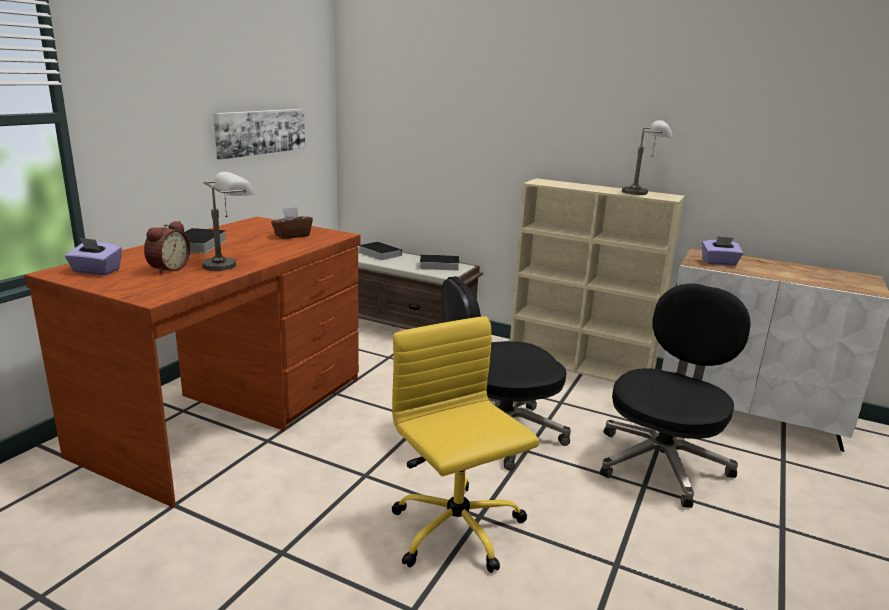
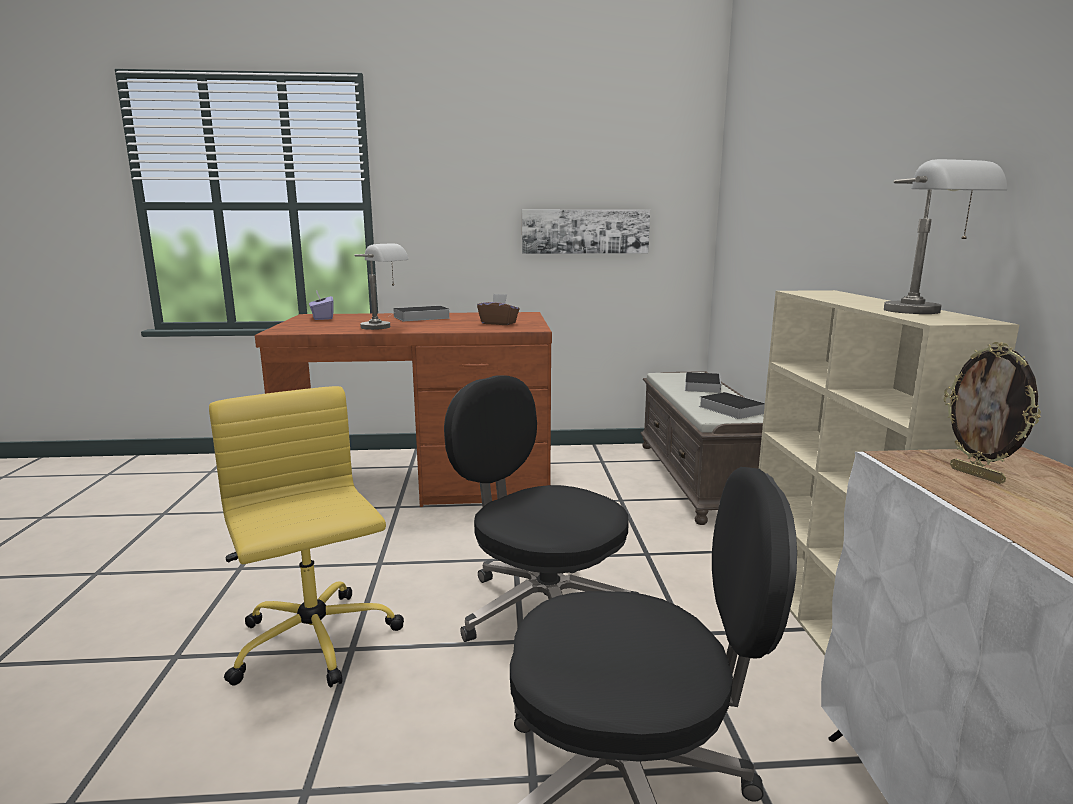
camera: 60 degrees right, 5 degrees down
alarm clock [144,221,190,274] -> none
yellow office chair [392,316,539,573] -> yellow office chair turned 60 degrees counterclockwise [209,386,404,687]
purple tissue box [702,236,743,266] -> picture frame [943,342,1041,484]

